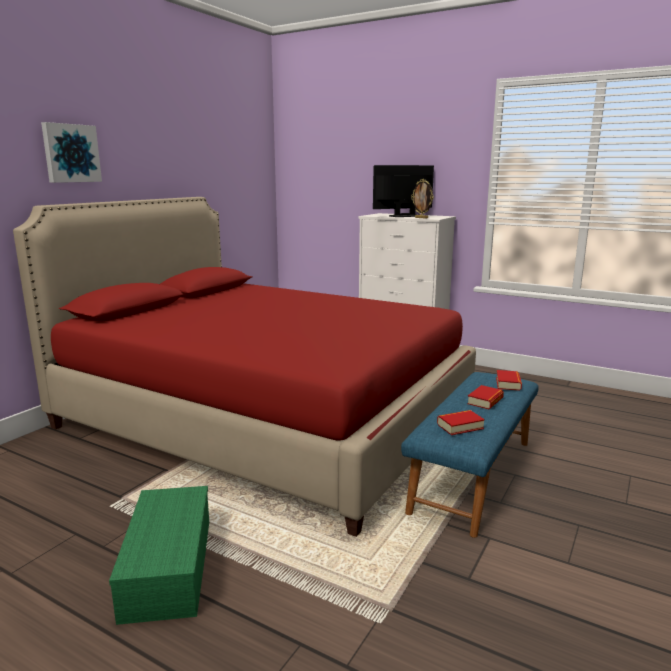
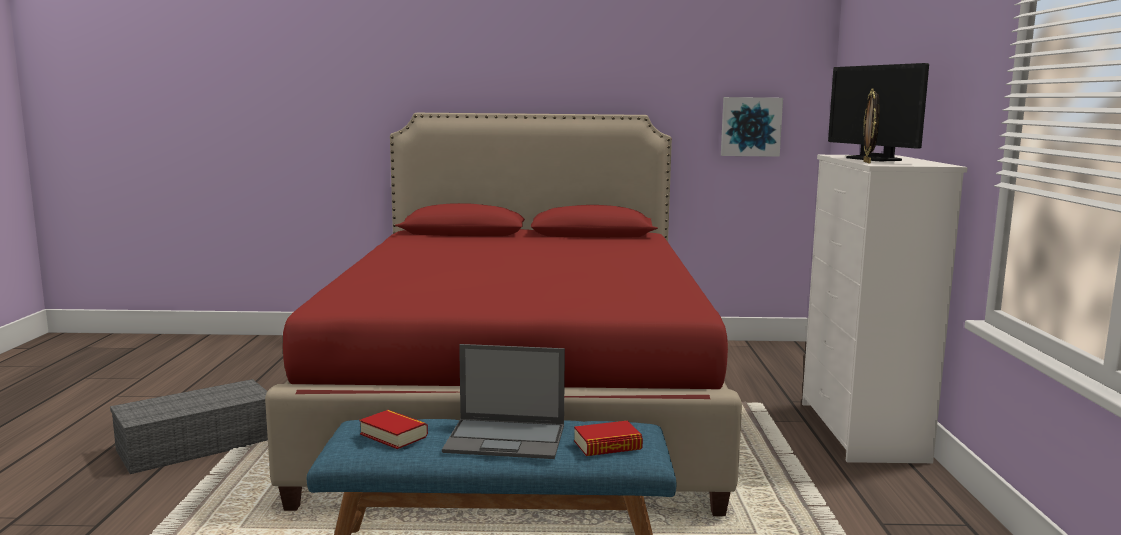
camera: 60 degrees right, 5 degrees down
picture [41,122,102,183] -> picture moved to [721,97,783,157]
green storage box [109,486,209,625] -> grey storage box [110,379,268,474]
monitor [373,165,434,217] -> monitor turned 150 degrees counterclockwise [828,63,929,161]
book [467,385,504,410] -> laptop [442,344,565,459]

